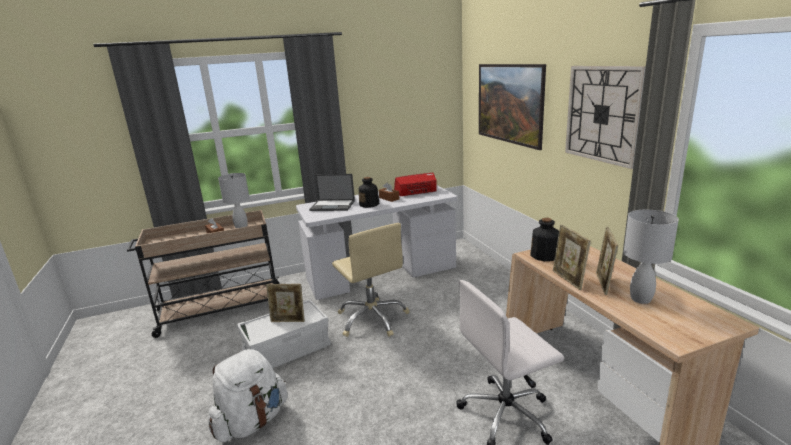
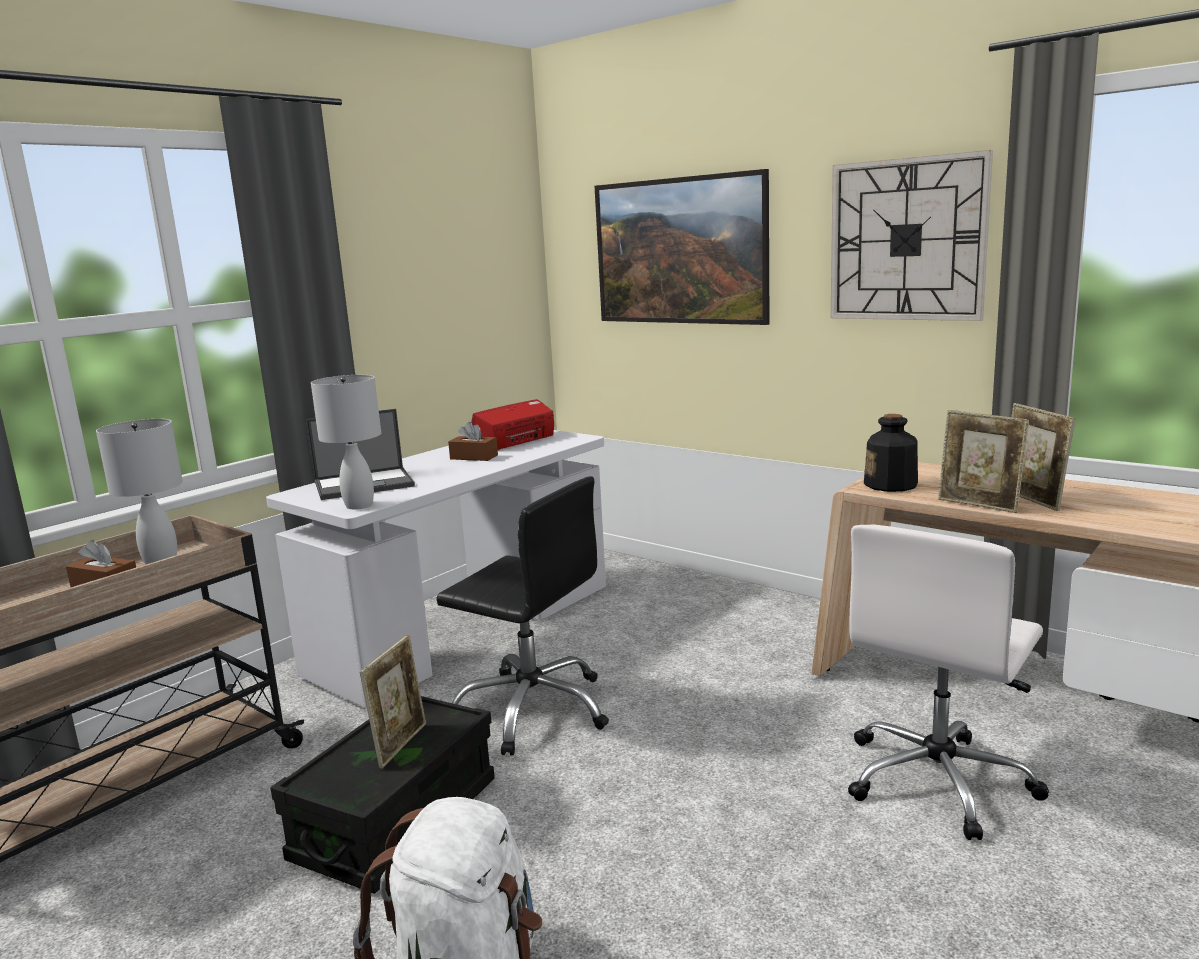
camera: 30 degrees left, 5 degrees down
white storage box [237,299,331,368] -> black storage box [270,696,495,894]
picture frame [266,284,305,322] -> picture frame turned 45 degrees counterclockwise [360,635,426,769]
beige office chair [332,223,410,337] -> black office chair [436,477,609,756]
bottle [359,177,380,208] -> none
white table lamp [624,210,679,304] -> white table lamp moved to [311,375,381,509]

